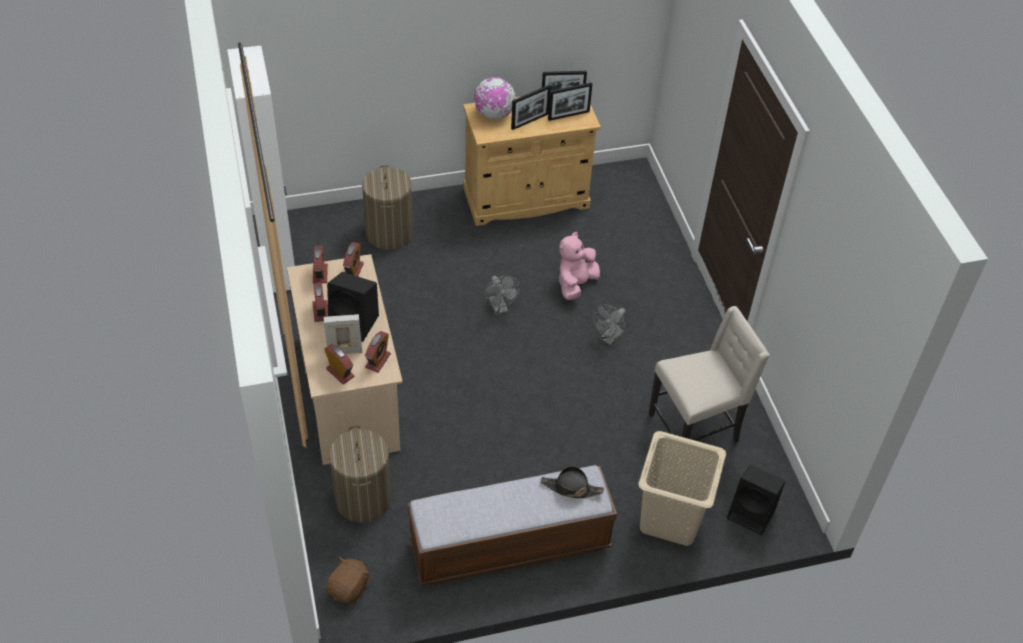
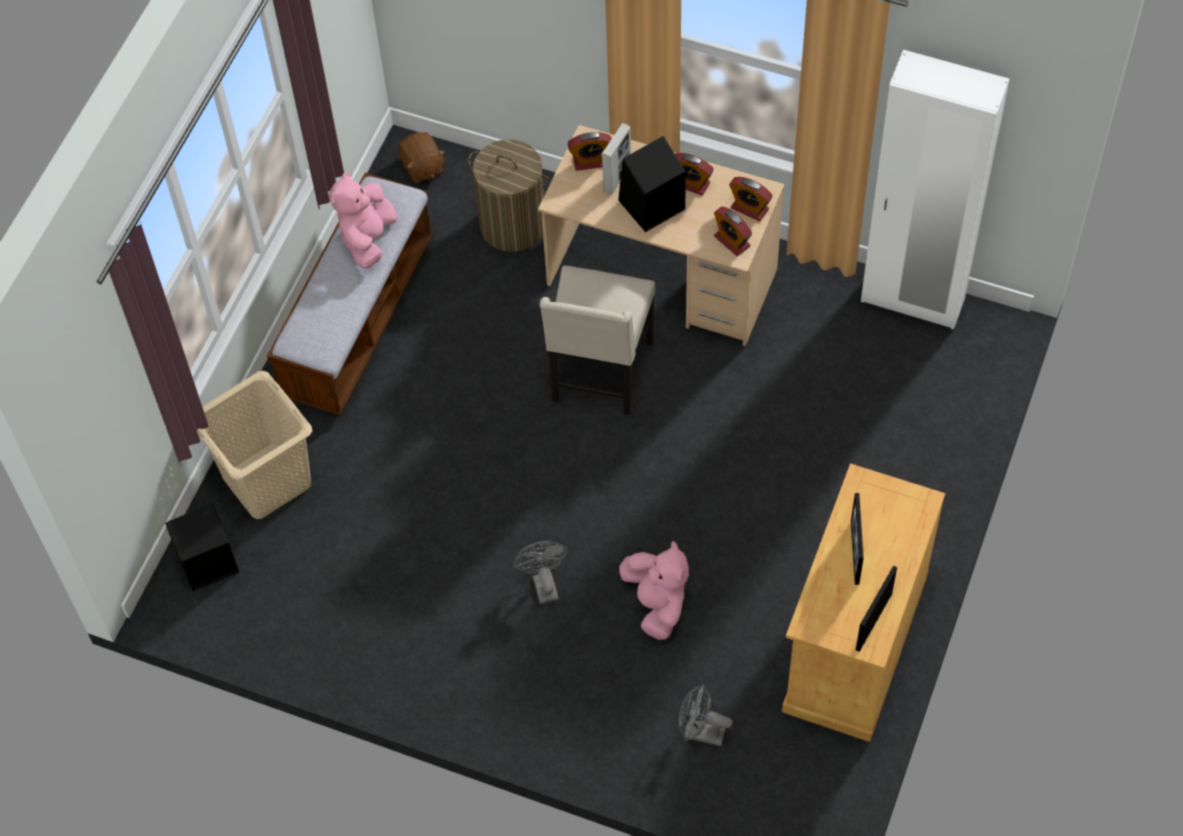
camera: 130 degrees right, 10 degrees up
laundry basket [362,165,413,250] -> none
alarm clock [365,331,391,372] -> none
globe [474,77,516,120] -> none
grey fan [484,276,520,315] -> grey fan moved to [679,684,733,746]
black hat [541,466,604,498] -> none
picture frame [548,82,592,121] -> none
beige chair [649,306,770,443] -> beige chair moved to [540,265,655,415]
none -> pink plush toy [329,172,397,268]

